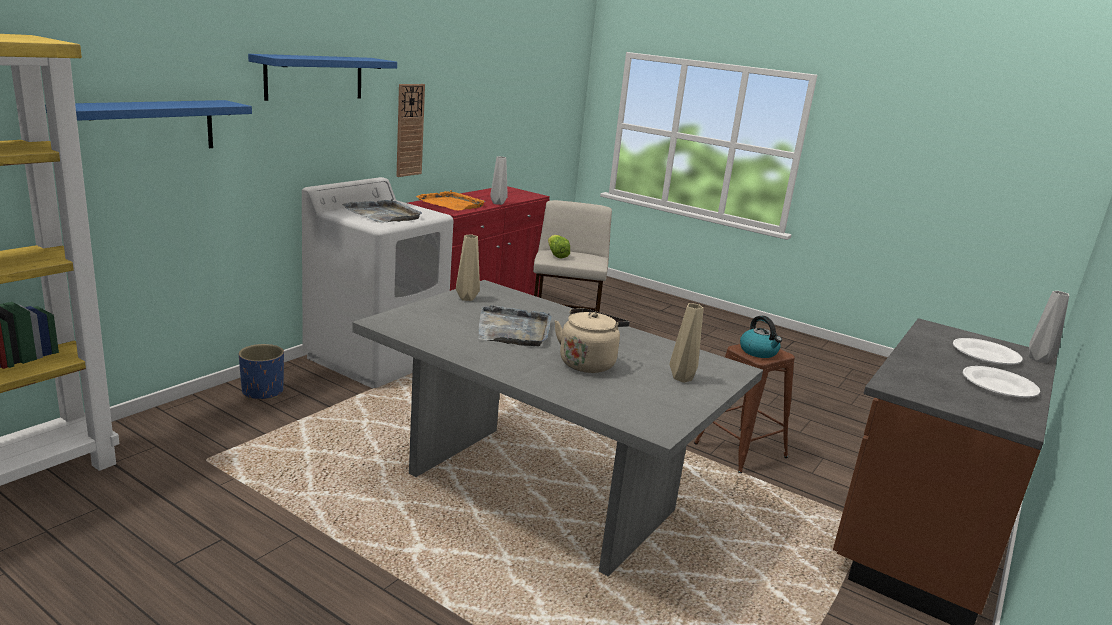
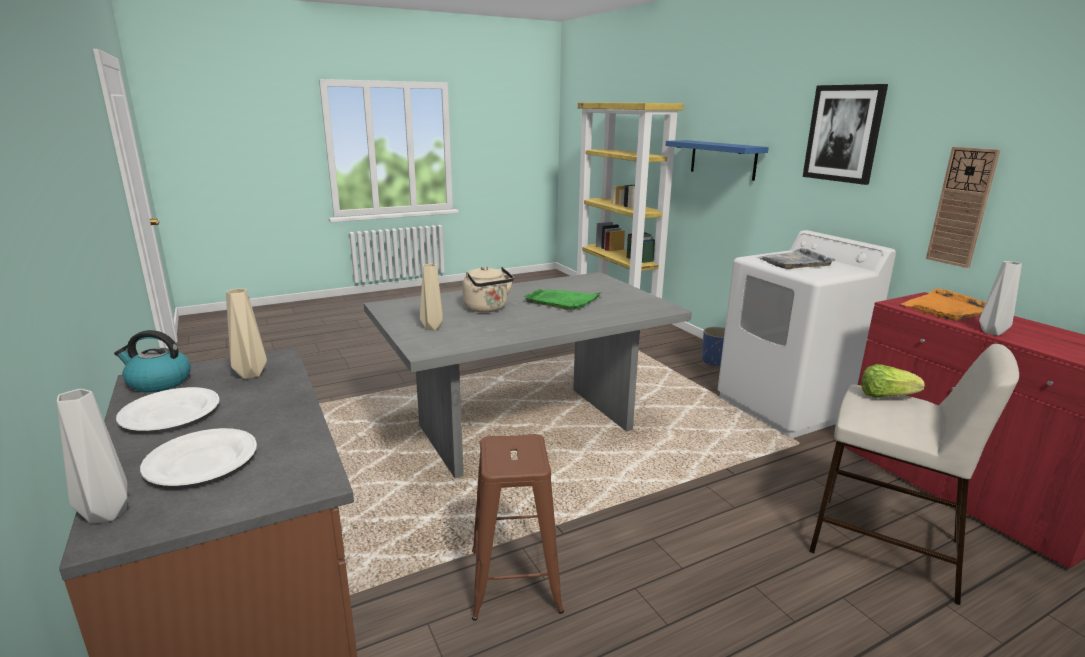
camera: 120 degrees right, 0 degrees up
blue shelf [248,54,397,101] -> picture [803,84,888,185]
beige vase [456,234,480,301] -> beige vase moved to [226,288,267,379]
grey tray [479,305,552,346] -> green tray [524,289,603,311]
kettle [740,316,782,358] -> kettle moved to [114,330,191,392]

